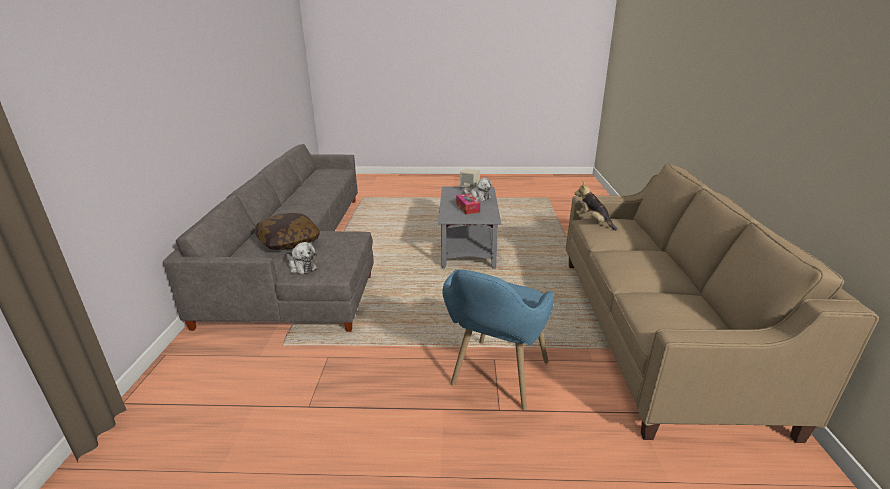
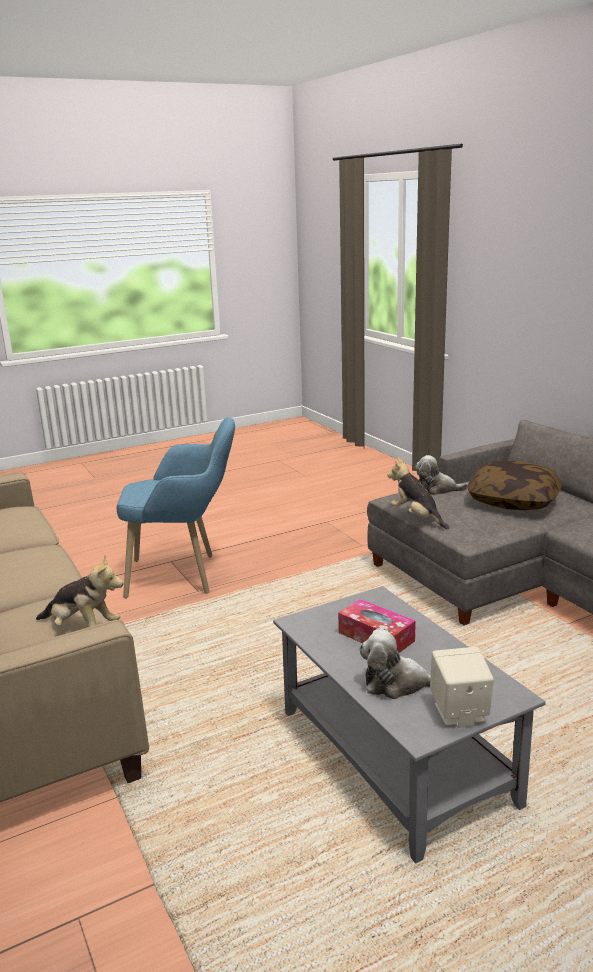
camera: 150 degrees right, 5 degrees down
blue armchair [442,270,554,410] -> blue armchair turned 90 degrees clockwise [117,417,235,599]
none -> plush toy [387,458,449,529]

